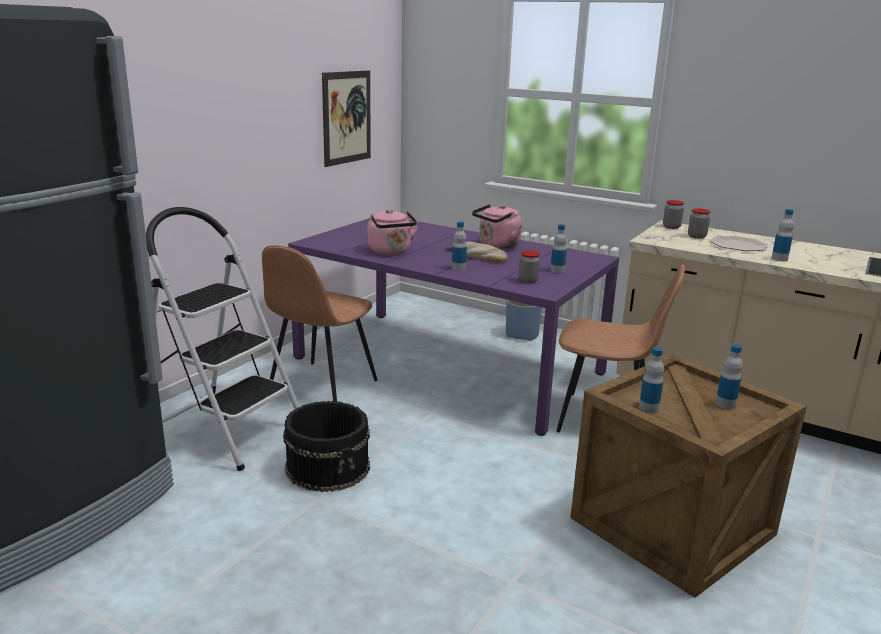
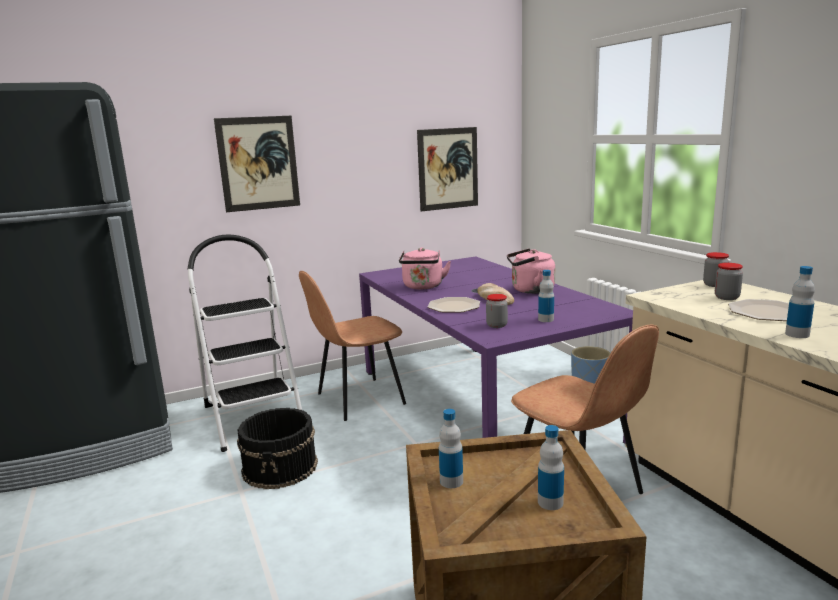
camera: 35 degrees right, 5 degrees down
bottle [452,221,467,271] -> plate [428,297,480,312]
none -> picture [214,116,300,212]

